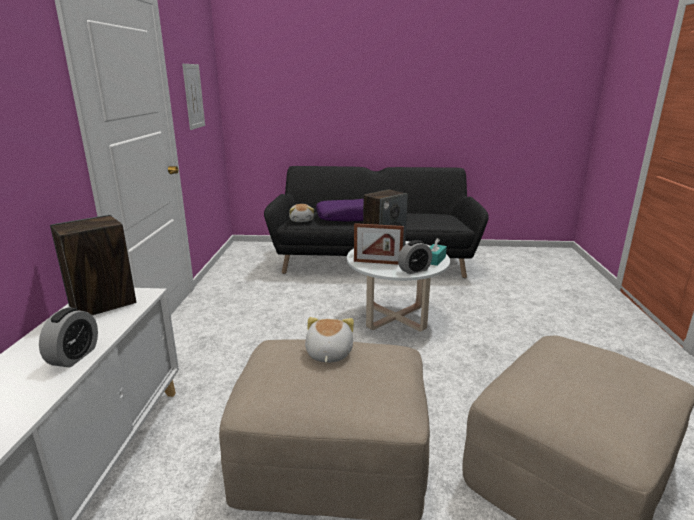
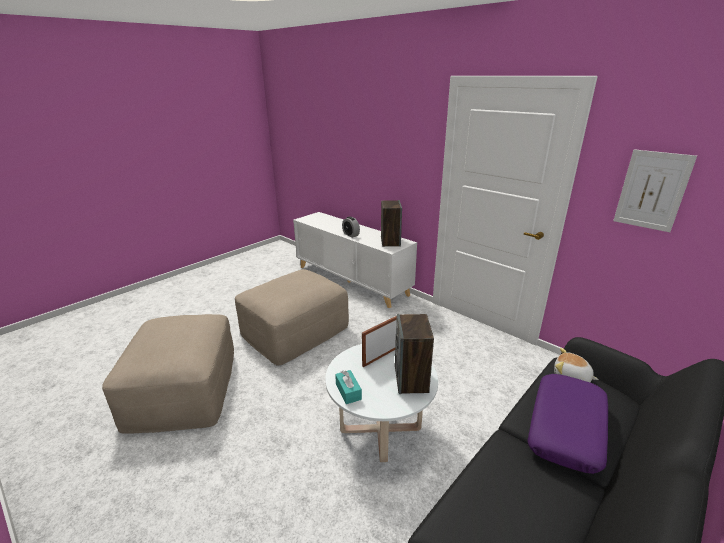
camera: 130 degrees right, 5 degrees up
plush toy [305,317,354,362] -> none
alarm clock [398,240,432,274] -> none

